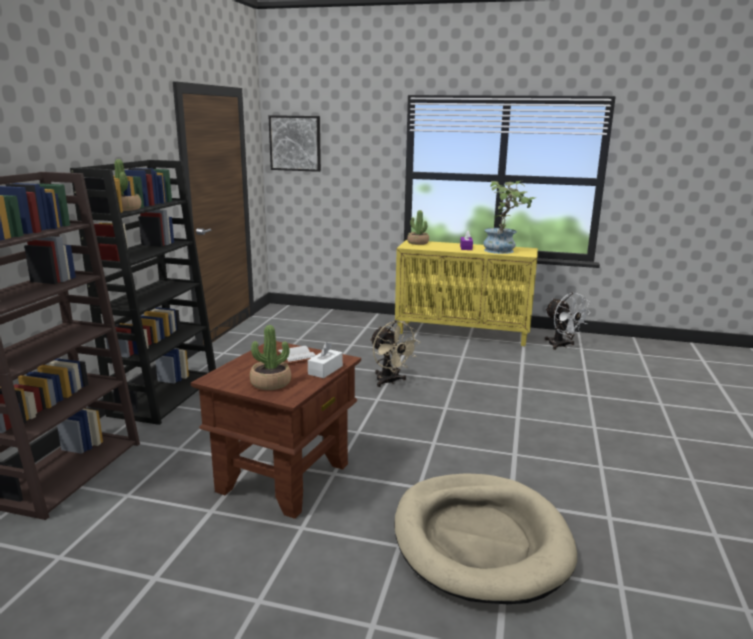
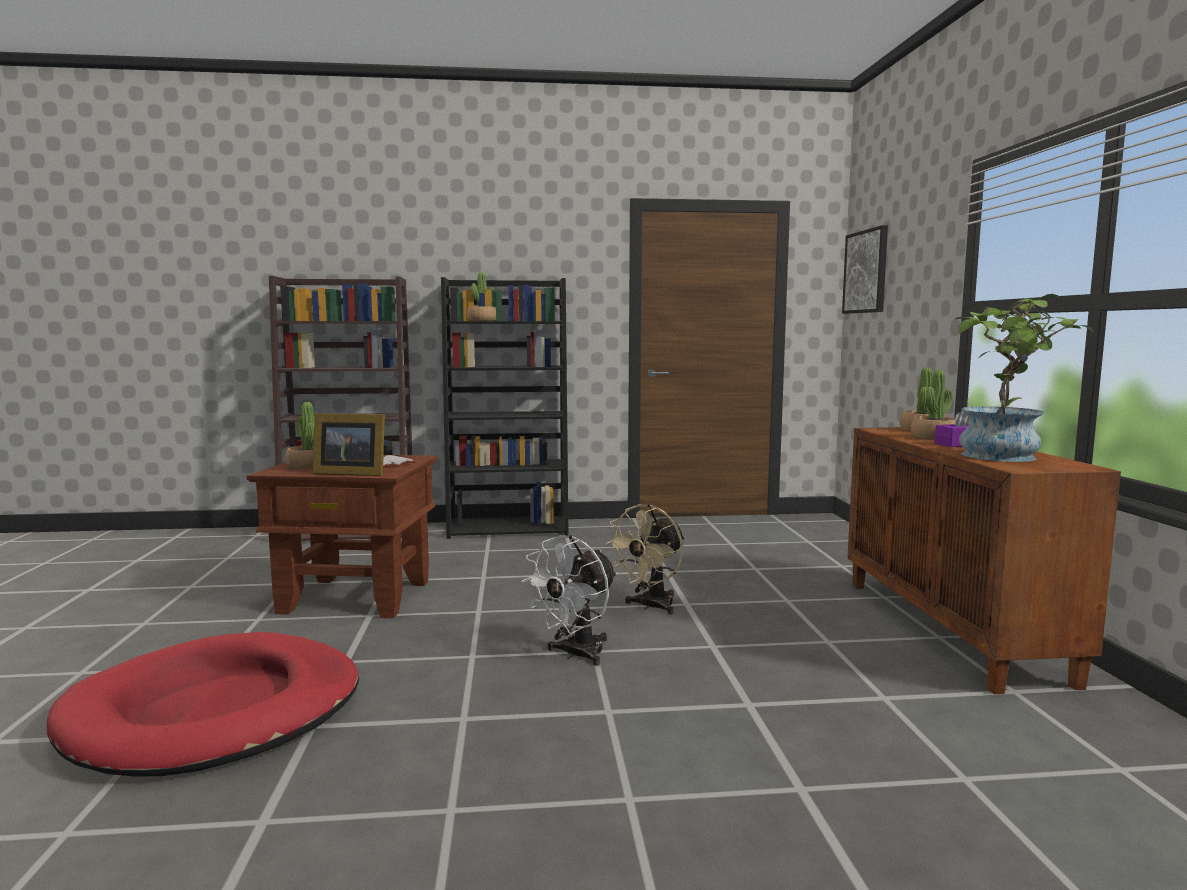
camera: 70 degrees right, 10 degrees down
white tissue box [308,342,343,378] -> picture frame [313,413,385,476]
beige dog bed [394,473,577,604] -> red dog bed [47,632,359,777]
yellow cabinet [395,240,538,346] -> brown cabinet [847,427,1121,694]
white fan [545,293,591,350] -> white fan moved to [521,535,617,666]
none -> potted plant [911,370,955,440]

